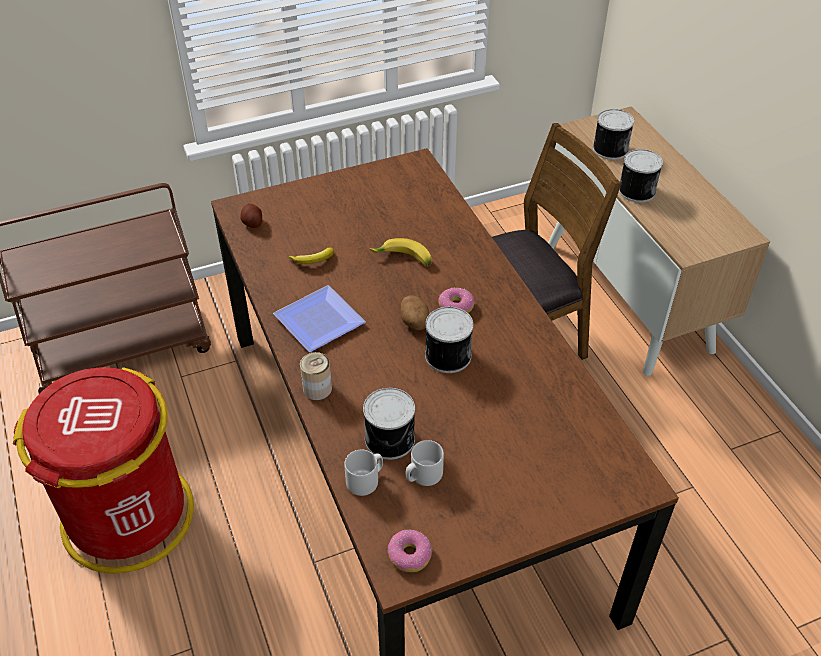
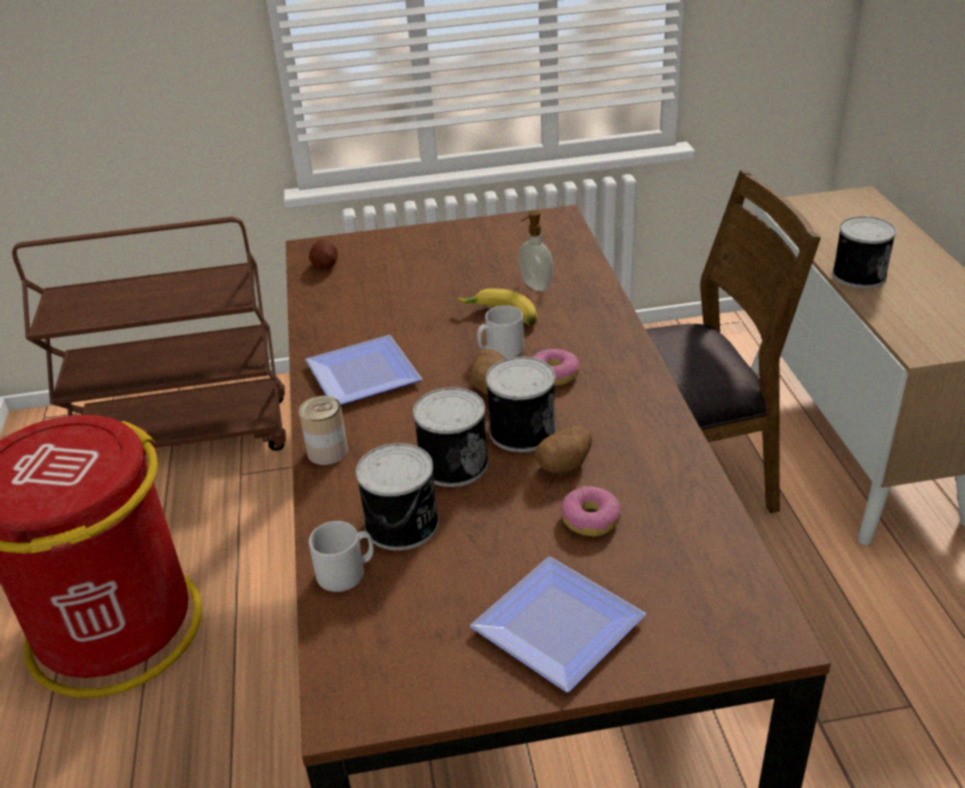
camera: 15 degrees right, 10 degrees down
banana [289,247,334,264] -> none
donut [388,530,432,572] -> donut moved to [561,486,621,536]
grey mug [406,440,444,486] -> grey mug moved to [477,305,524,359]
can [593,109,634,160] -> can moved to [413,387,488,487]
none -> plate [470,557,646,692]
none -> soap dispenser [519,210,553,291]
none -> potato [535,426,592,473]

